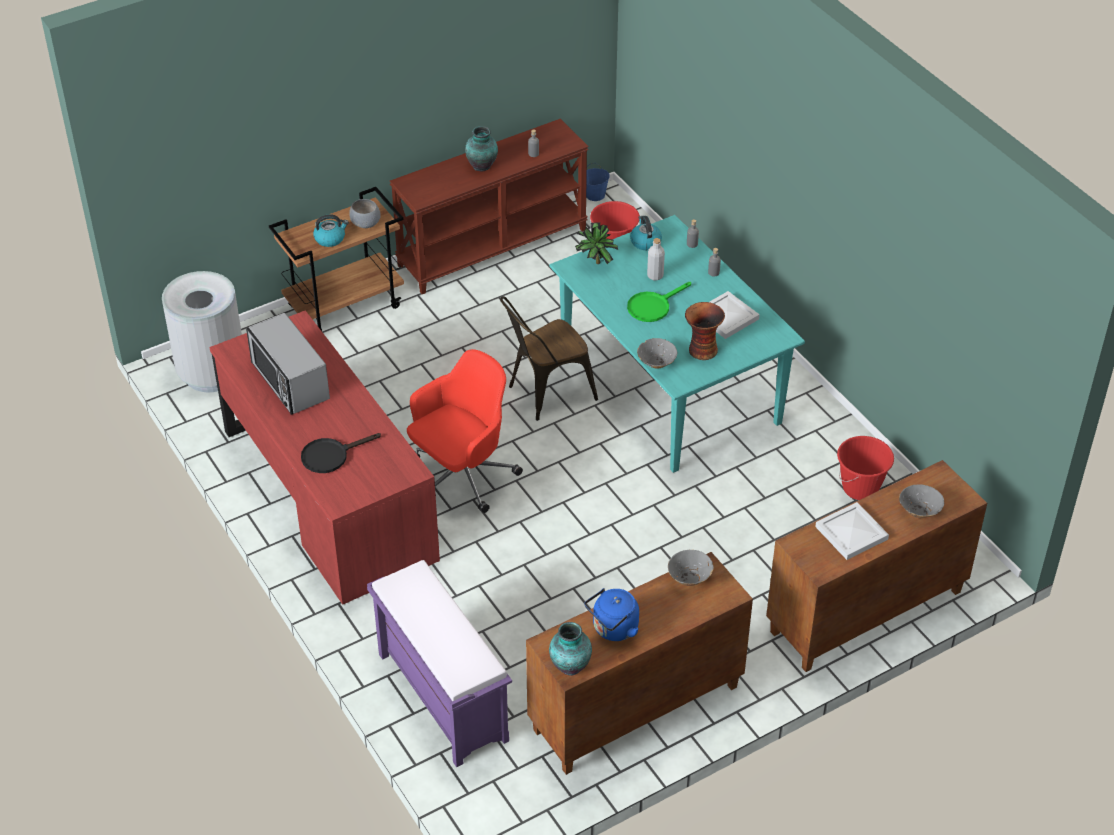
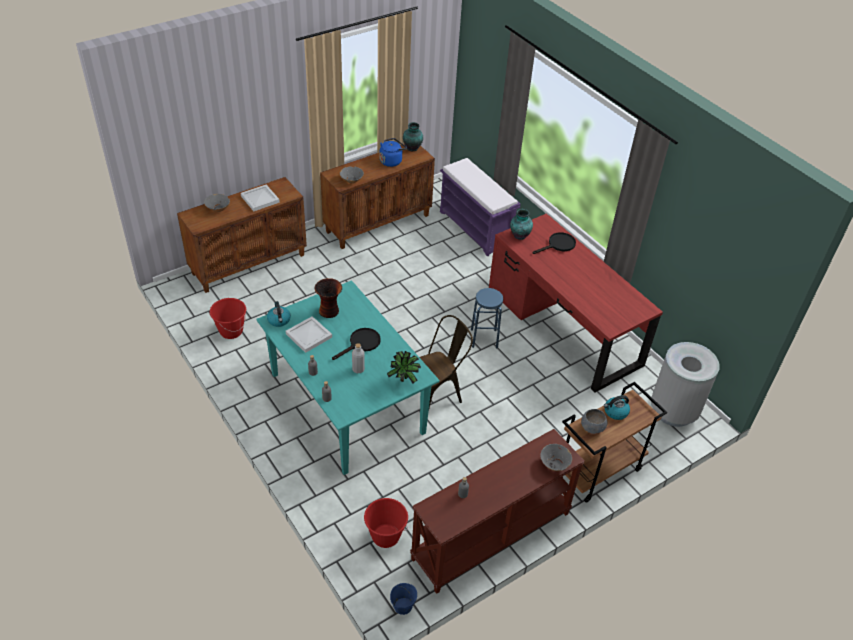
camera: 175 degrees right, 0 degrees up
microwave [246,313,330,415] -> none
red office chair [407,349,523,513] -> blue stool [471,288,503,348]
vase [465,126,498,171] -> vase moved to [510,209,533,240]
green frying pan [627,282,691,322] -> black frying pan [332,328,381,360]
kettle [630,216,662,250] -> kettle moved to [267,301,291,327]
grey bowl [637,338,677,369] -> grey bowl moved to [540,444,572,471]

